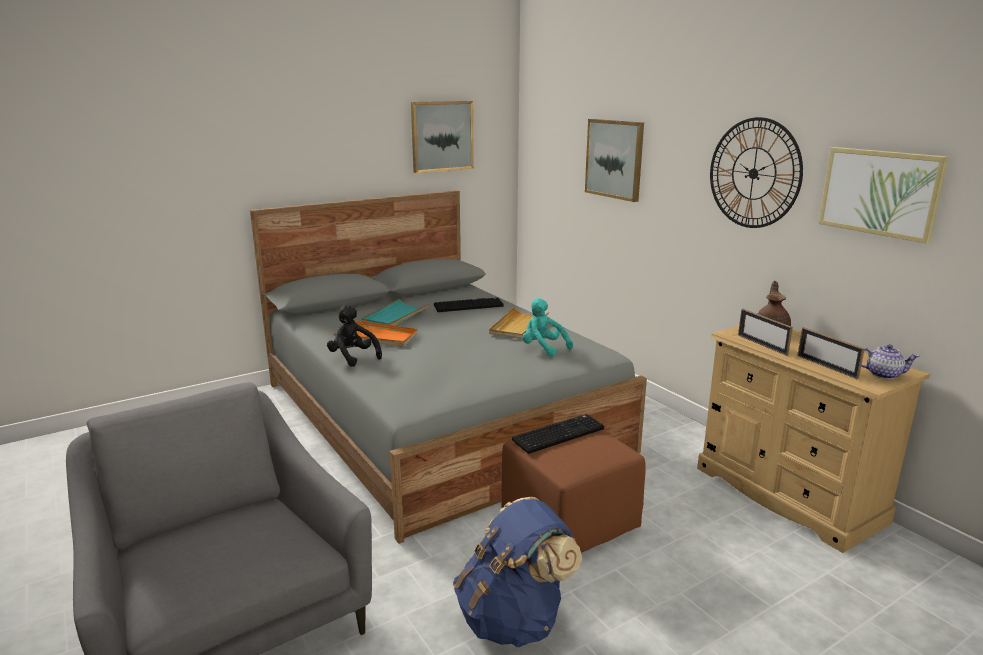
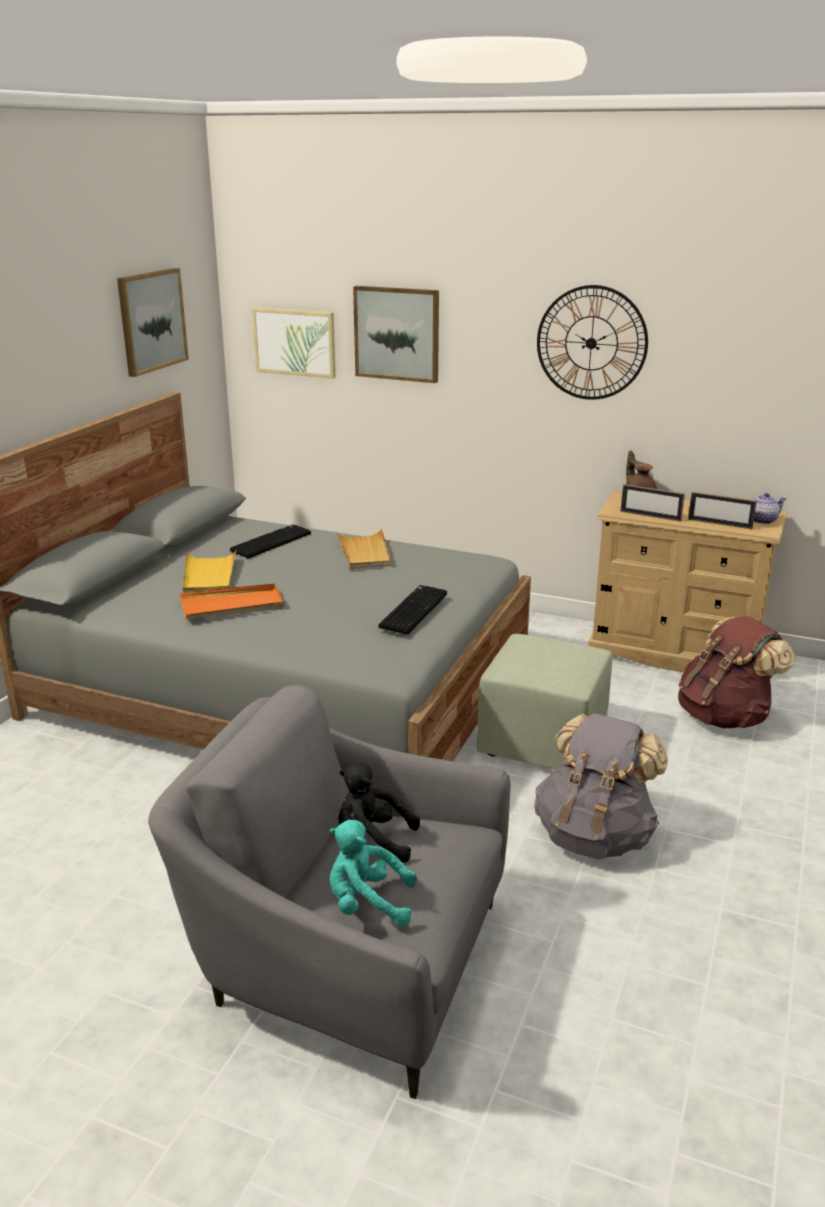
camera: 35 degrees left, 5 degrees up
black plush toy [327,305,382,367] -> black plush toy moved to [338,763,420,863]
turquoise tray [361,298,430,326] -> yellow tray [183,550,236,592]
blue backpack [453,497,583,647] -> grey backpack [534,714,668,860]
brown ottoman [502,430,646,553] -> green ottoman [477,634,612,769]
keyboard [512,414,604,454] -> keyboard moved to [379,585,447,635]
turquoise plush toy [522,298,573,357] -> turquoise plush toy moved to [329,820,417,926]
picture [818,147,949,244] -> picture moved to [252,307,336,379]
none -> brown backpack [678,616,795,728]

